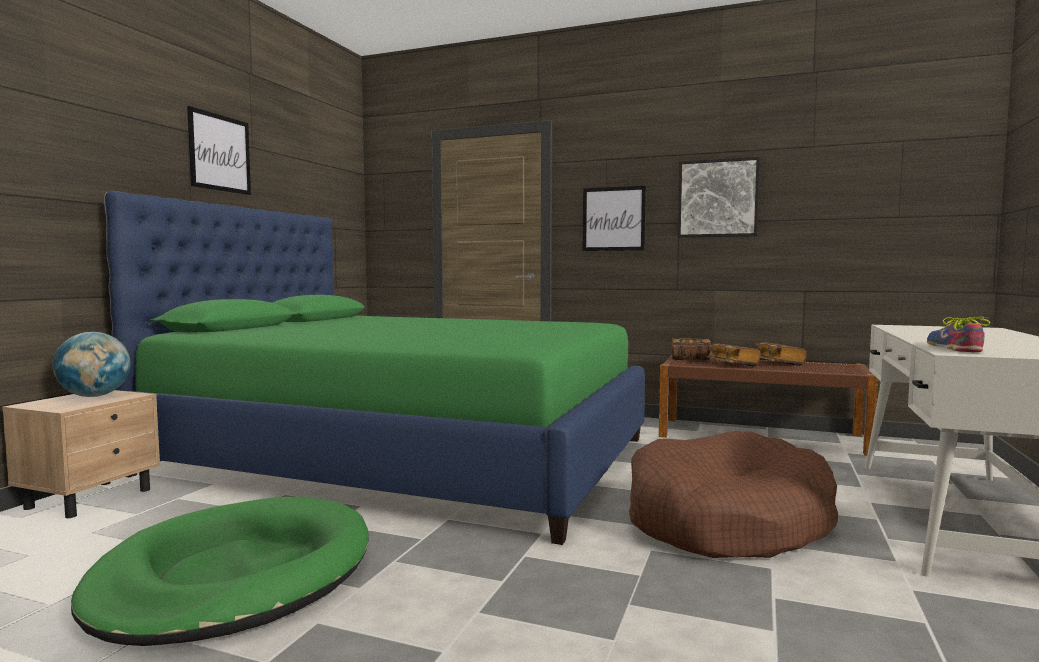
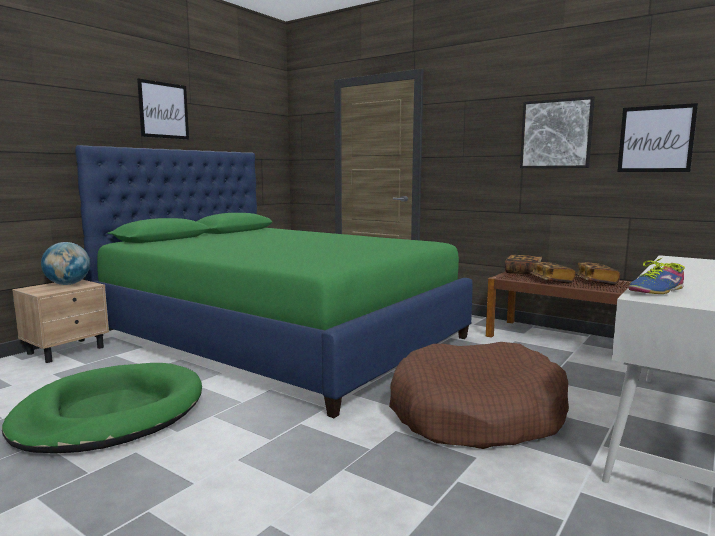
camera: 15 degrees right, 5 degrees up
picture [583,186,646,251] -> picture moved to [617,103,698,172]
shoe [927,317,990,352] -> shoe turned 150 degrees counterclockwise [629,258,685,294]

